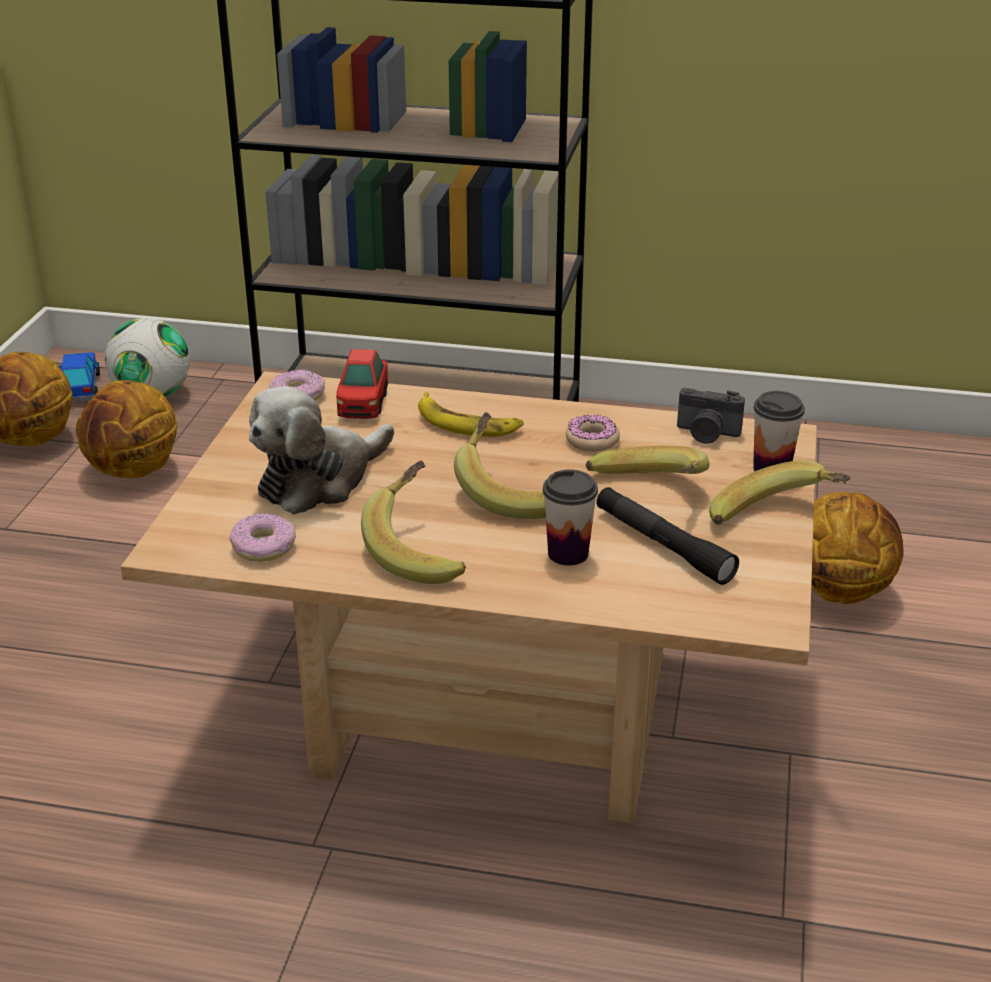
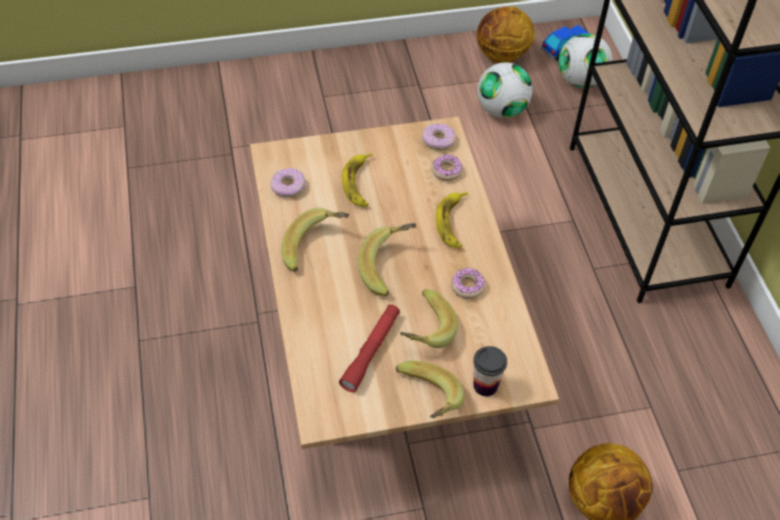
camera: 65 degrees right, 20 degrees up
basketball [76,380,177,478] -> football [477,62,533,118]
plush toy [249,386,394,514] -> banana [342,153,372,207]
toy car [336,349,388,419] -> donut [431,154,463,181]
cup [543,469,598,566] -> none
black flashlight [596,487,739,585] -> red flashlight [339,304,400,392]
camera [677,388,745,444] -> none

